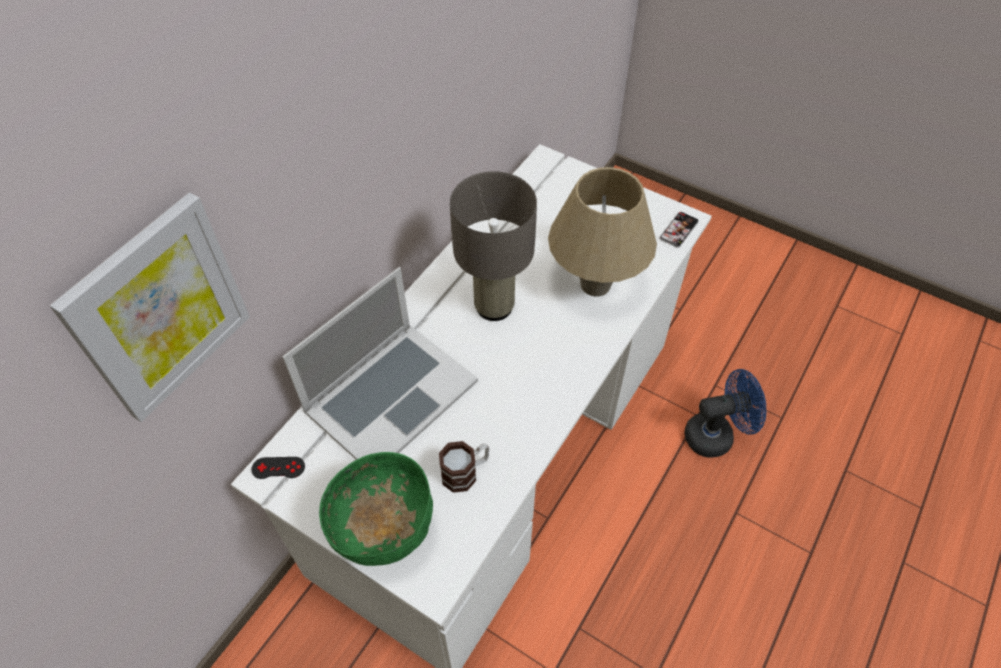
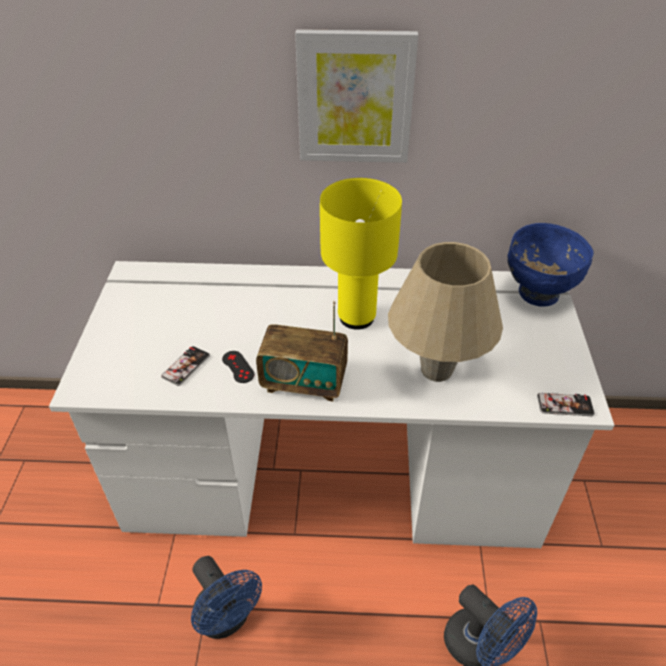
camera: 60 degrees right, 10 degrees down
picture [50,192,250,422] -> picture moved to [295,29,418,163]
black game controller [251,457,305,479] -> black game controller moved to [222,351,254,383]
laptop [282,267,478,460] -> none
green bowl [319,452,433,566] -> none
mug [439,441,490,493] -> phone [161,346,210,386]
grey table lamp [450,171,537,321] -> yellow table lamp [320,178,402,330]
none -> blue fan [191,556,262,639]
none -> radio [256,301,348,402]
none -> blue bowl [507,223,594,307]

